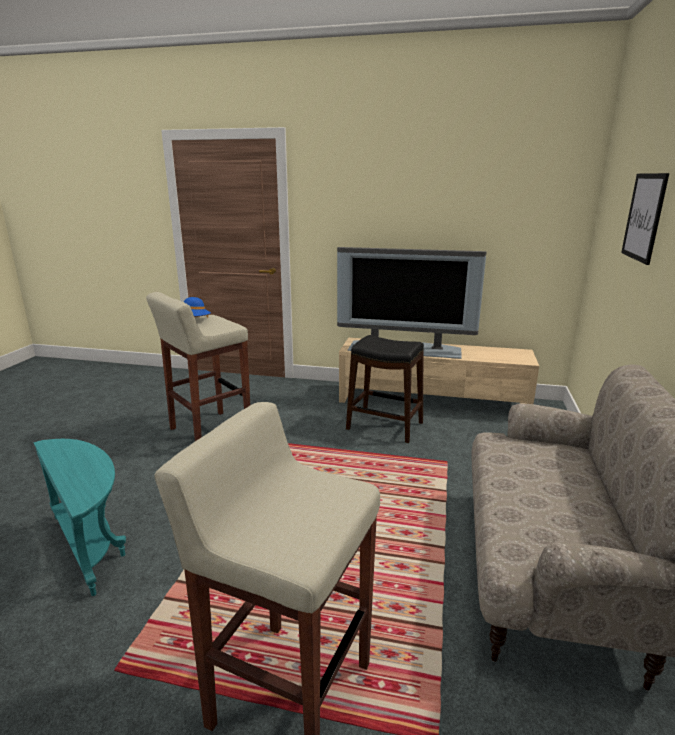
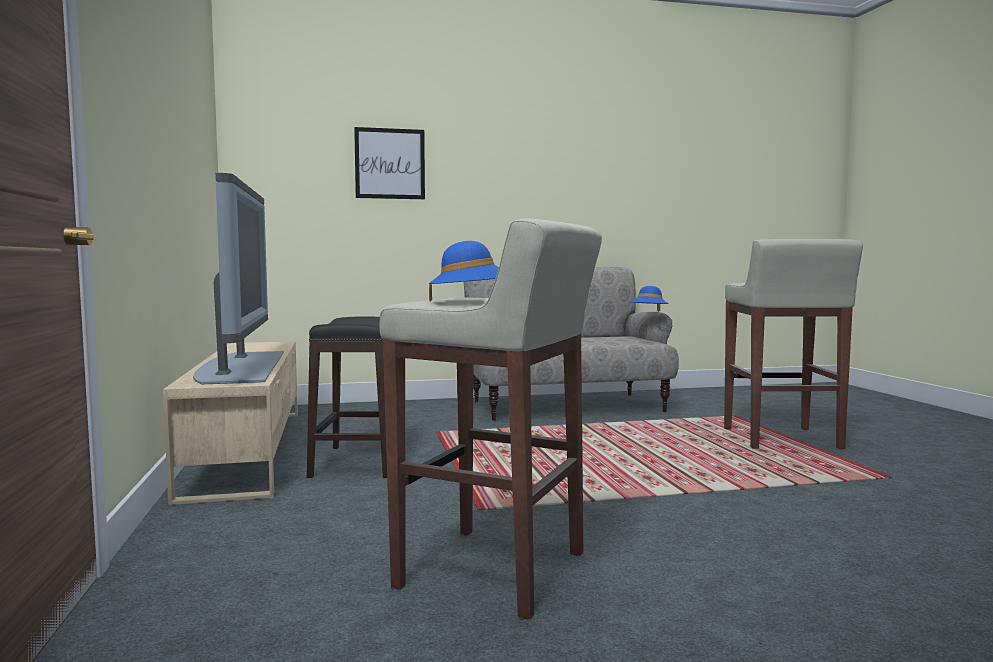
camera: 115 degrees left, 15 degrees down
turquoise side table [33,439,126,596] -> none
none -> blue hat [630,286,669,312]

